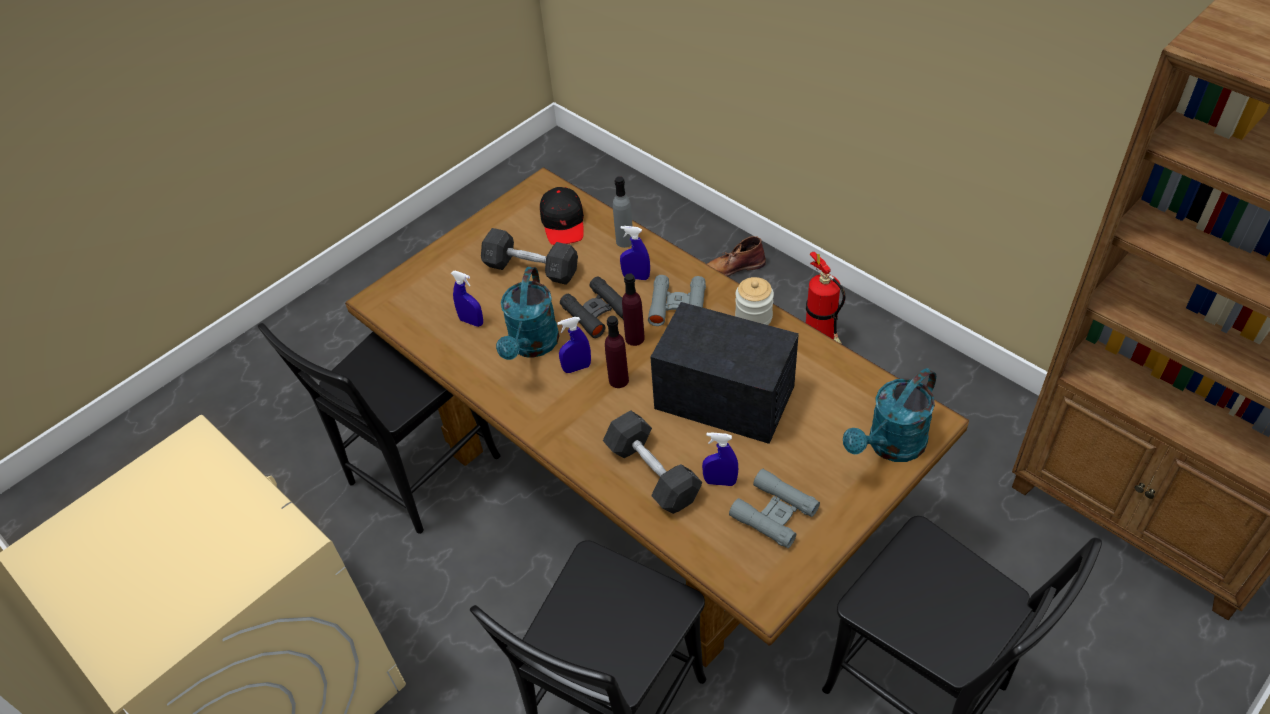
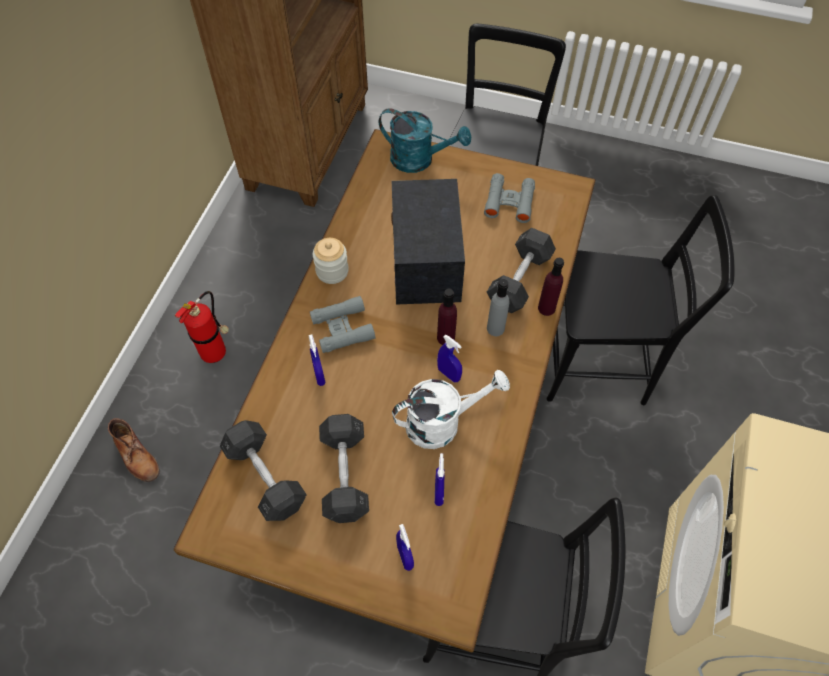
camera: 120 degrees left, 10 degrees up
turquoise watering can [496,267,559,360] -> white watering can [392,370,510,449]
black cap [540,187,584,245] -> grey dumbbell [220,420,307,521]
black binoculars [560,277,623,338] -> none
grey bottle [613,176,633,248] -> grey bottle moved to [487,279,509,336]
purple bottle [622,273,645,346] -> purple bottle moved to [538,258,564,316]
blue spray bottle [702,432,738,486] -> blue spray bottle moved to [396,524,414,571]

